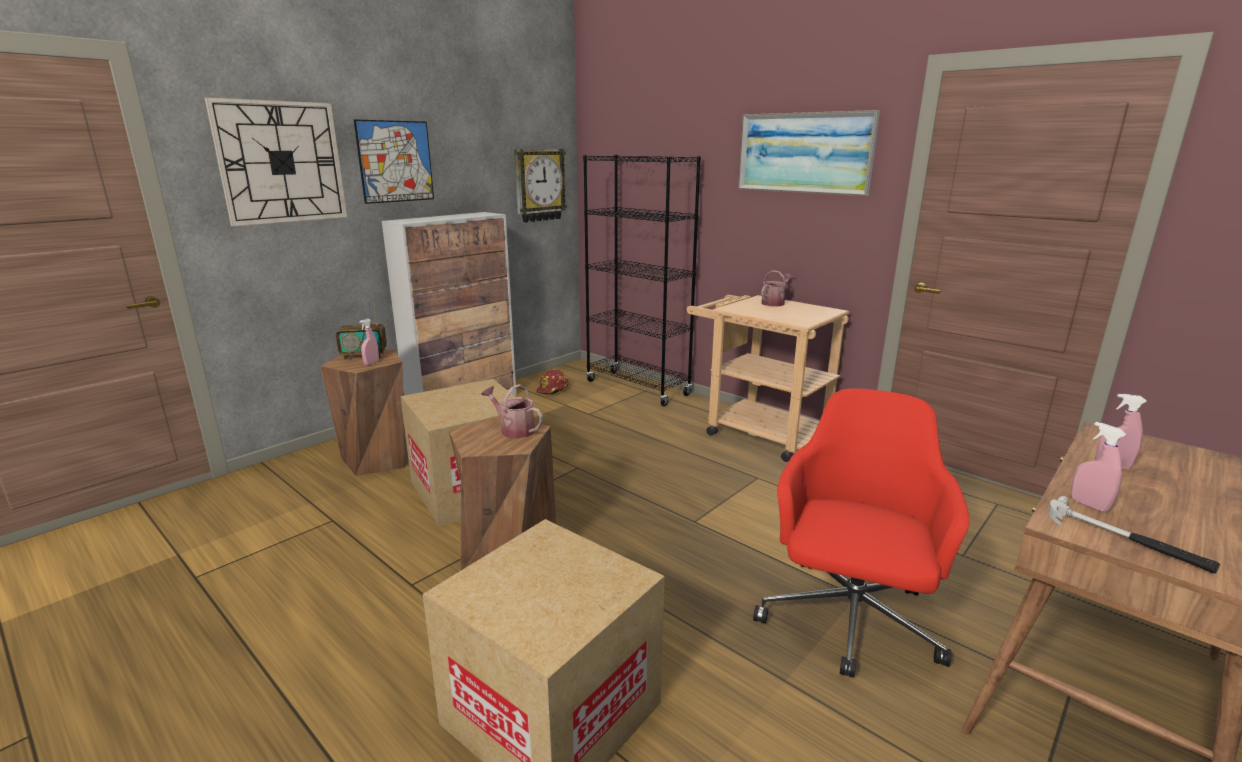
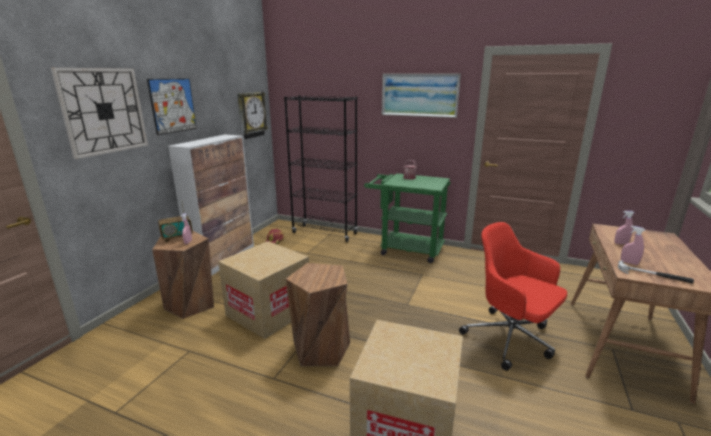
camera: 20 degrees left, 0 degrees up
watering can [481,384,543,439] -> none
beige cart [687,295,850,462] -> green cart [364,173,451,263]
red office chair [753,388,969,678] -> red office chair turned 45 degrees counterclockwise [459,222,567,371]

